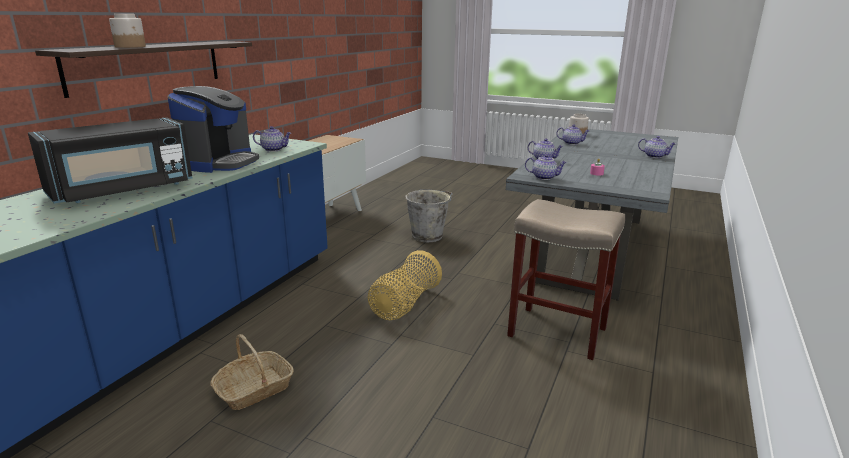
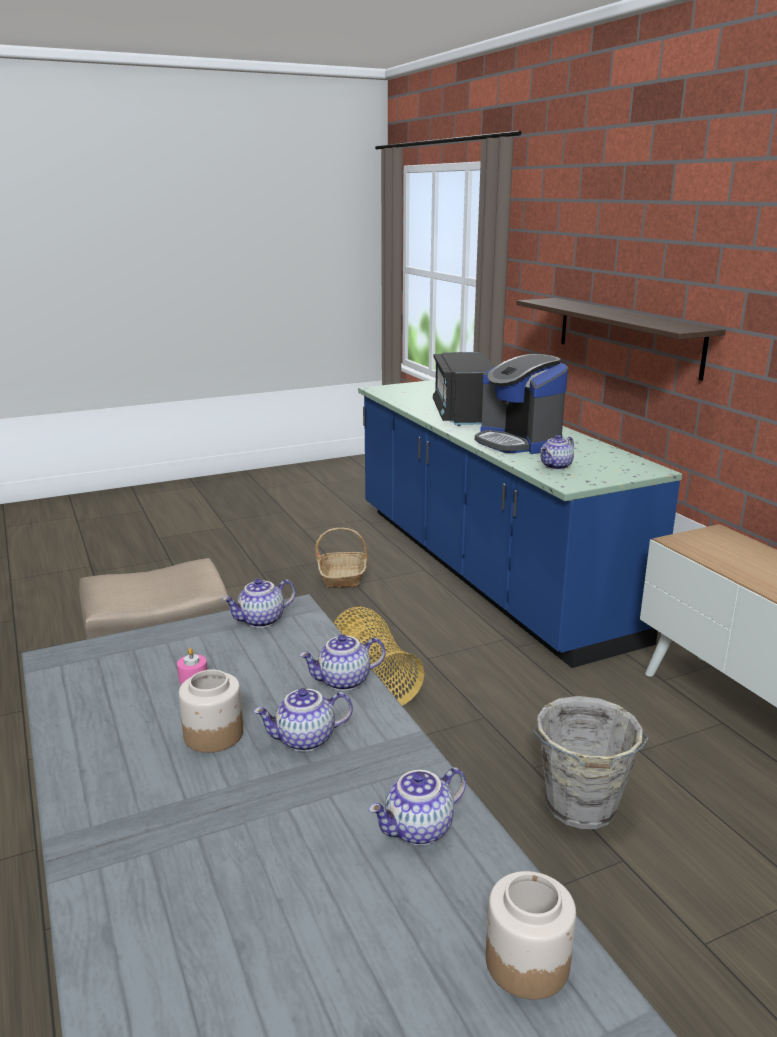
camera: 130 degrees right, 0 degrees up
jar [109,14,146,48] -> jar moved to [179,669,243,753]
teapot [638,136,676,158] -> teapot moved to [253,688,353,752]

